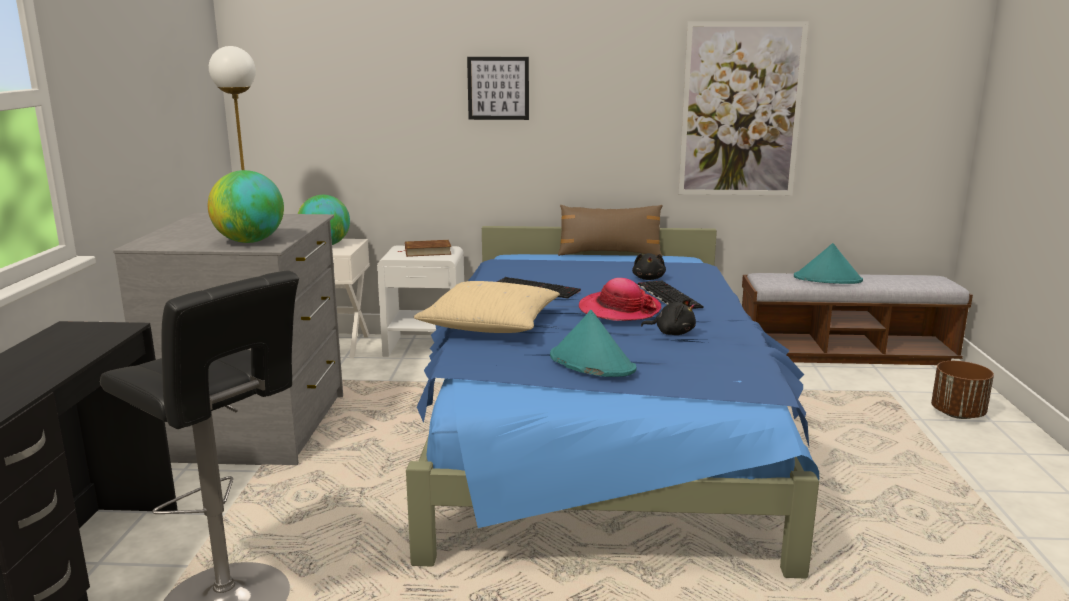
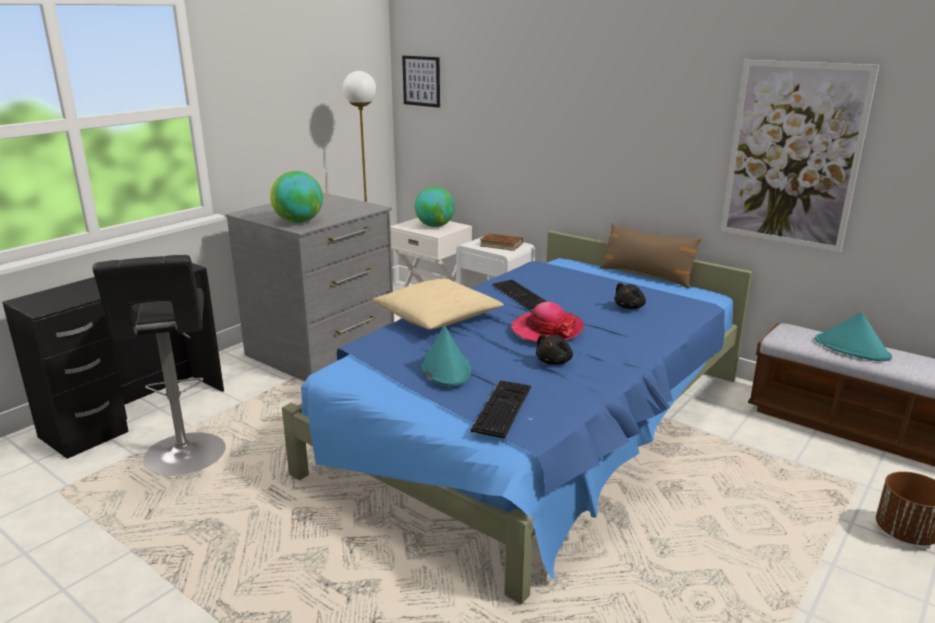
camera: 35 degrees right, 5 degrees up
picture [467,57,529,120] -> picture moved to [402,56,440,108]
keyboard [638,281,704,309] -> keyboard moved to [470,380,531,439]
black plush toy [641,299,696,335] -> black plush toy turned 60 degrees clockwise [536,334,573,365]

